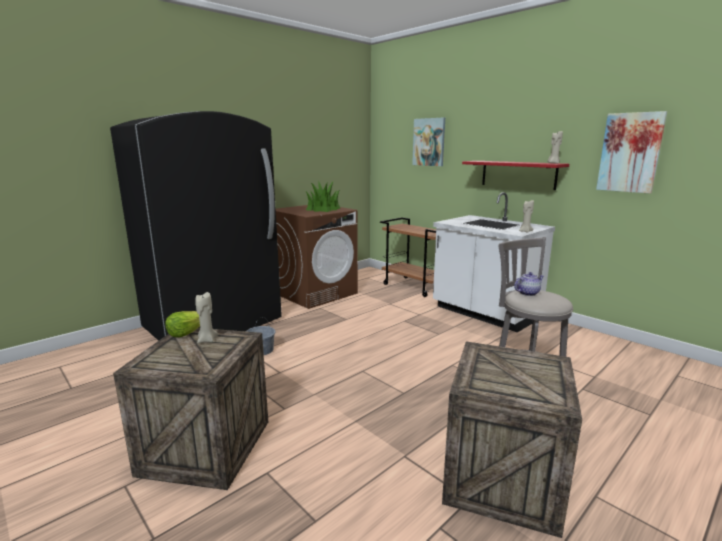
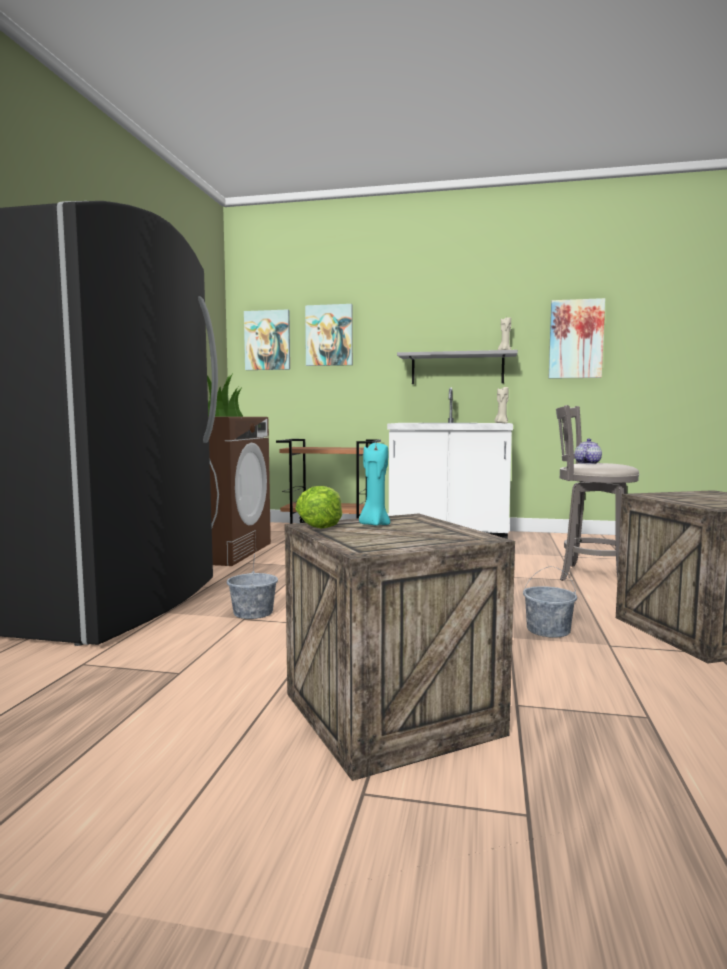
camera: 35 degrees left, 10 degrees down
beige candle [195,292,218,343] -> turquoise candle [359,443,390,526]
red shelf [462,161,569,190] -> grey shelf [397,350,518,384]
none -> picture [244,309,290,370]
none -> grey bucket [523,566,577,638]

